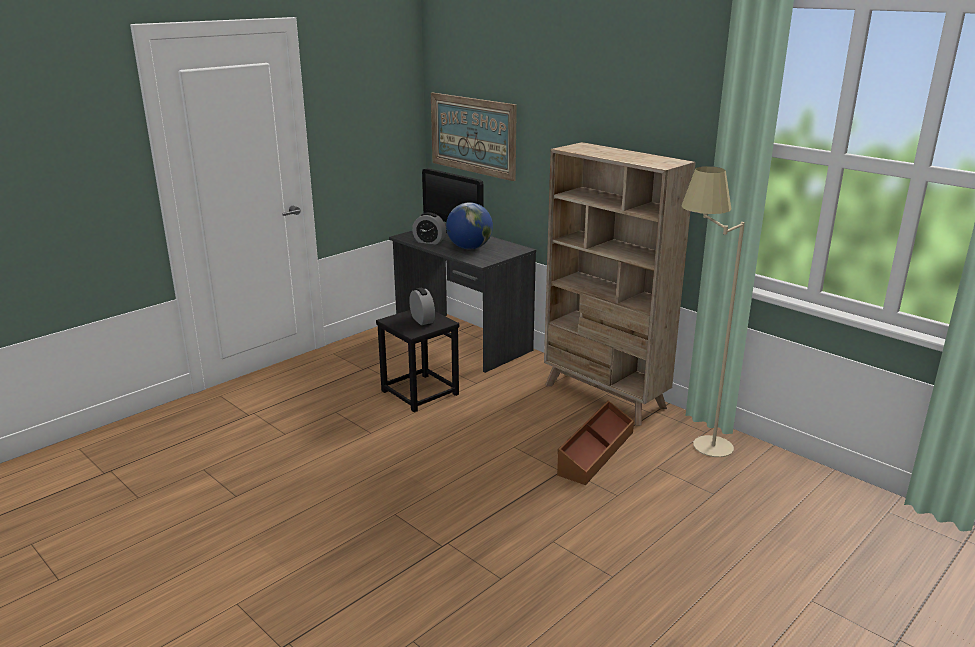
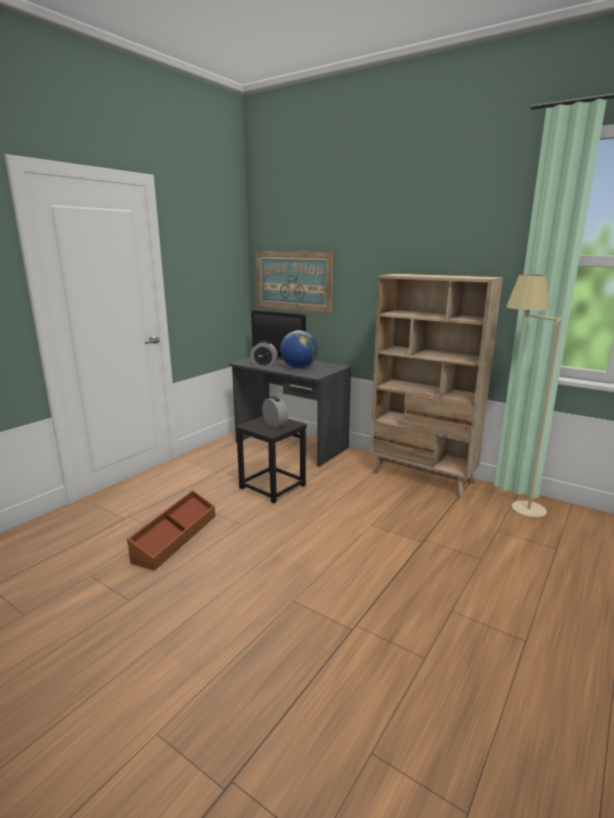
camera: 10 degrees left, 5 degrees down
brown storage box [557,401,634,485] -> brown storage box moved to [127,490,215,571]

